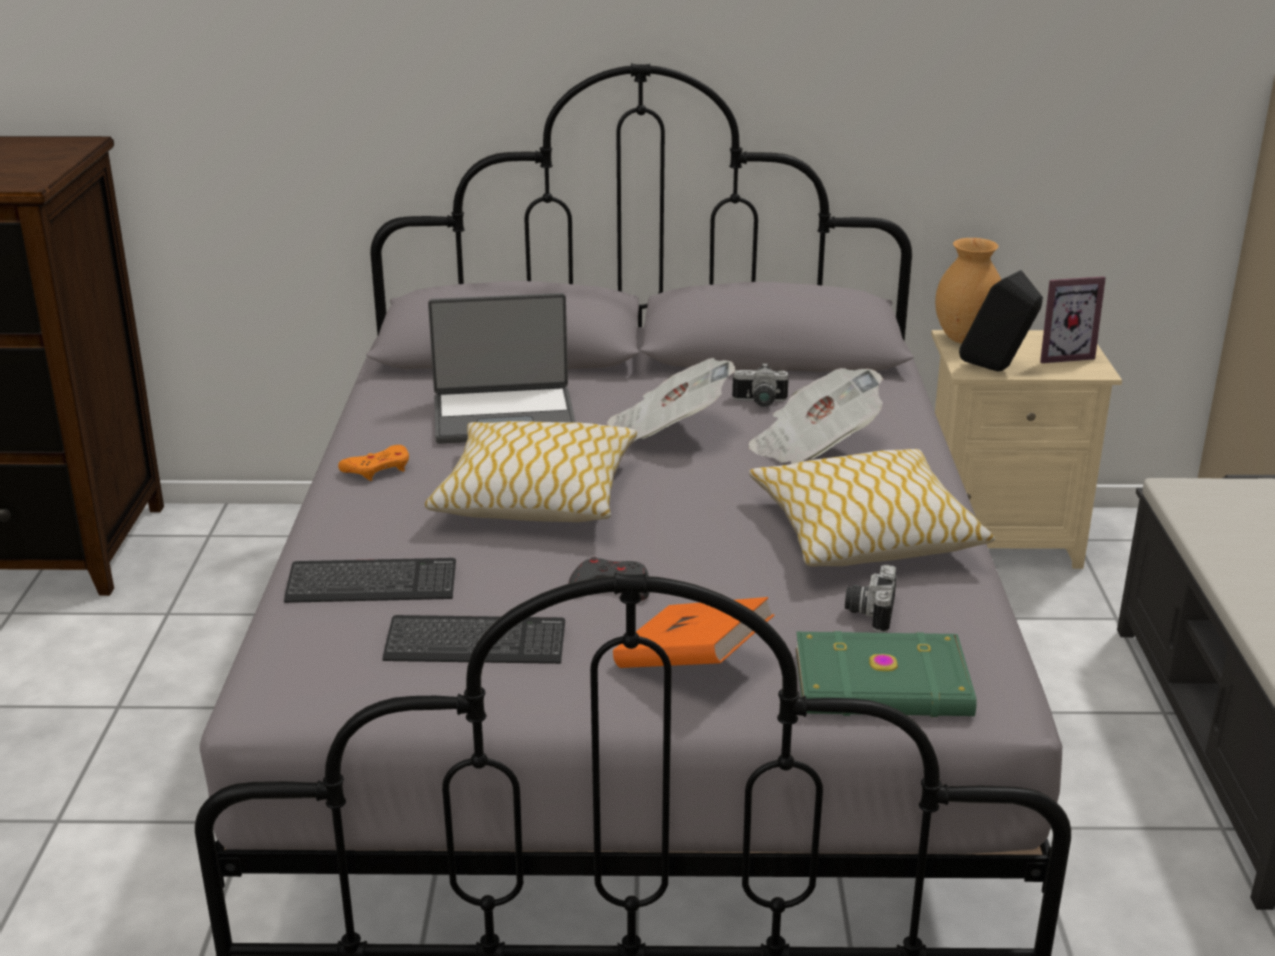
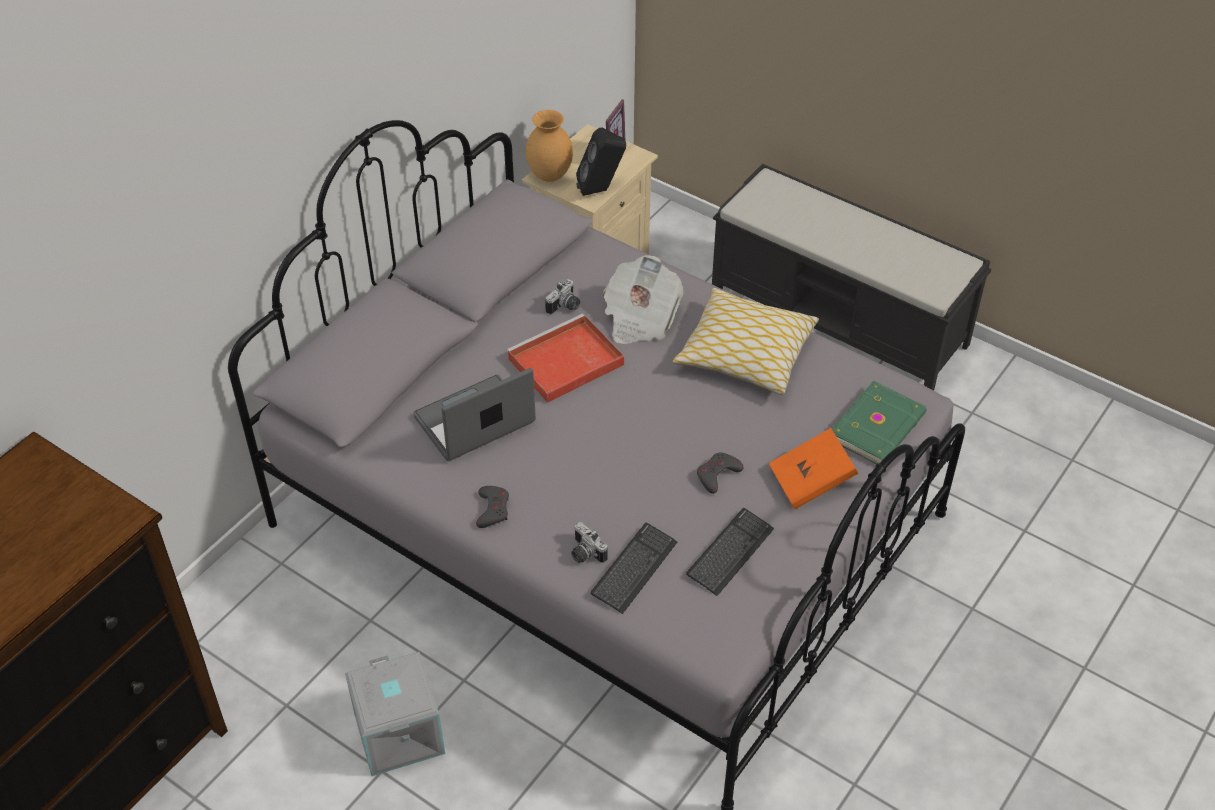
camera: 55 degrees left, 20 degrees up
orange game controller [338,445,409,481] -> grey game controller [476,486,509,528]
pillow [425,421,637,522] -> none
laptop [428,293,576,444] -> laptop turned 150 degrees counterclockwise [413,368,536,461]
newspaper [607,358,735,442] -> red tray [507,314,624,403]
camera [845,565,897,632] -> camera moved to [571,522,608,563]
none -> grey storage box [345,652,445,776]

